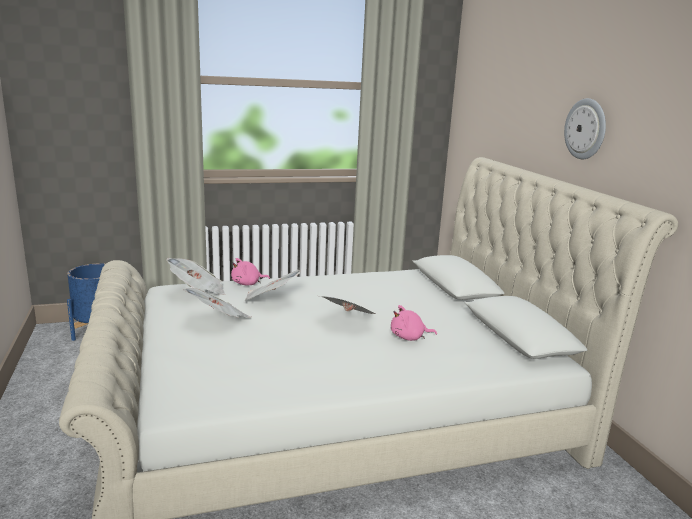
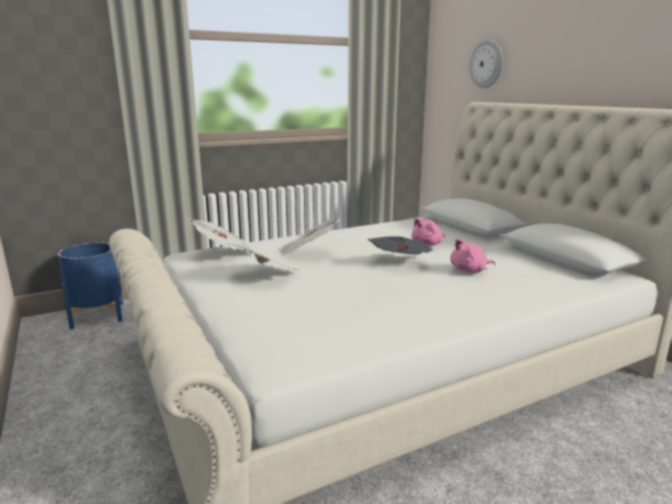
camera: 10 degrees left, 0 degrees up
pink plush toy [231,258,270,286] -> pink plush toy moved to [412,217,445,245]
wall clock [564,98,606,159] -> wall clock moved to [469,40,503,88]

